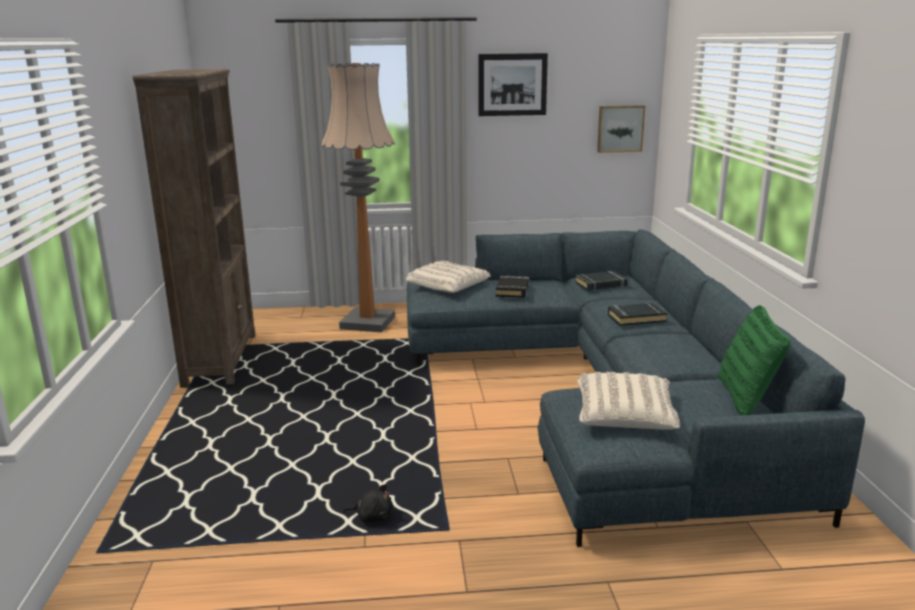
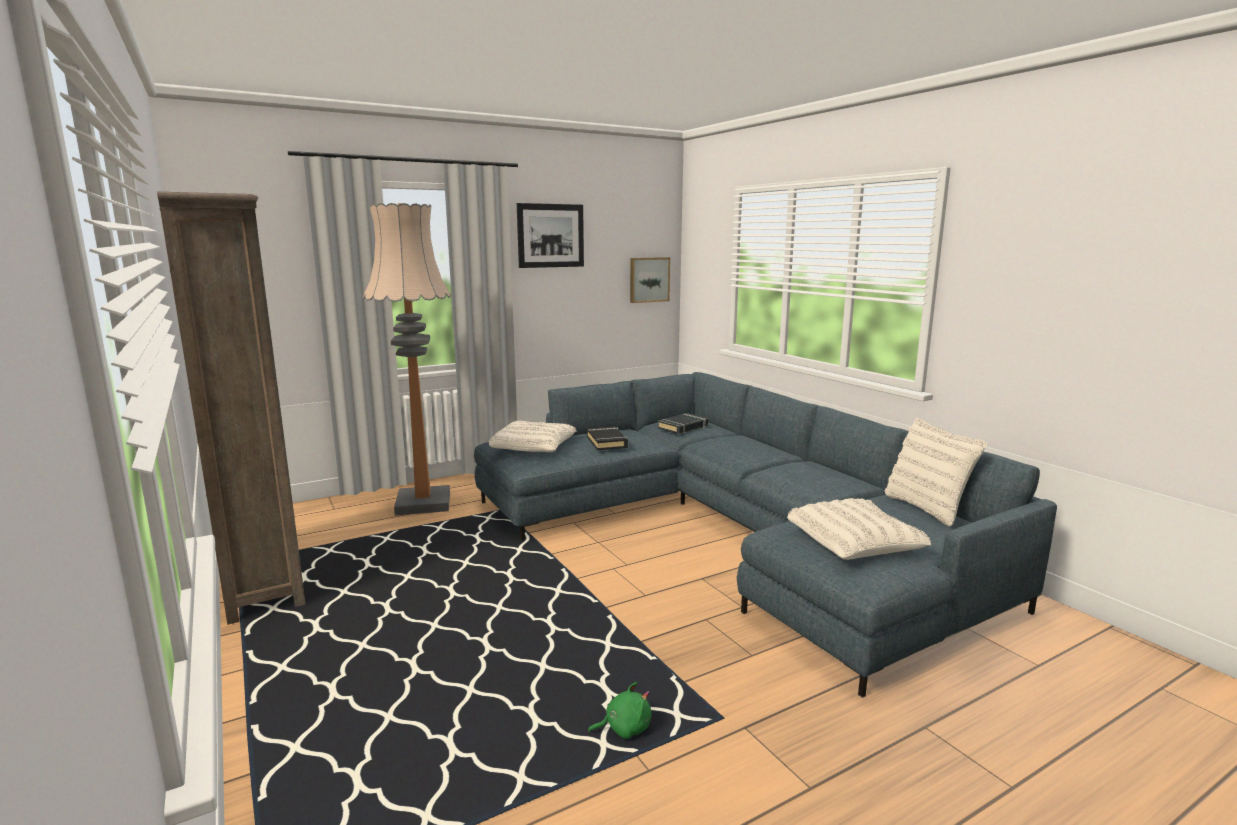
camera: 25 degrees left, 5 degrees down
black plush toy [343,484,393,523] -> green plush toy [588,682,652,739]
black book [608,303,668,326] -> none
green pillow [717,305,791,416] -> beige pillow [885,418,988,526]

